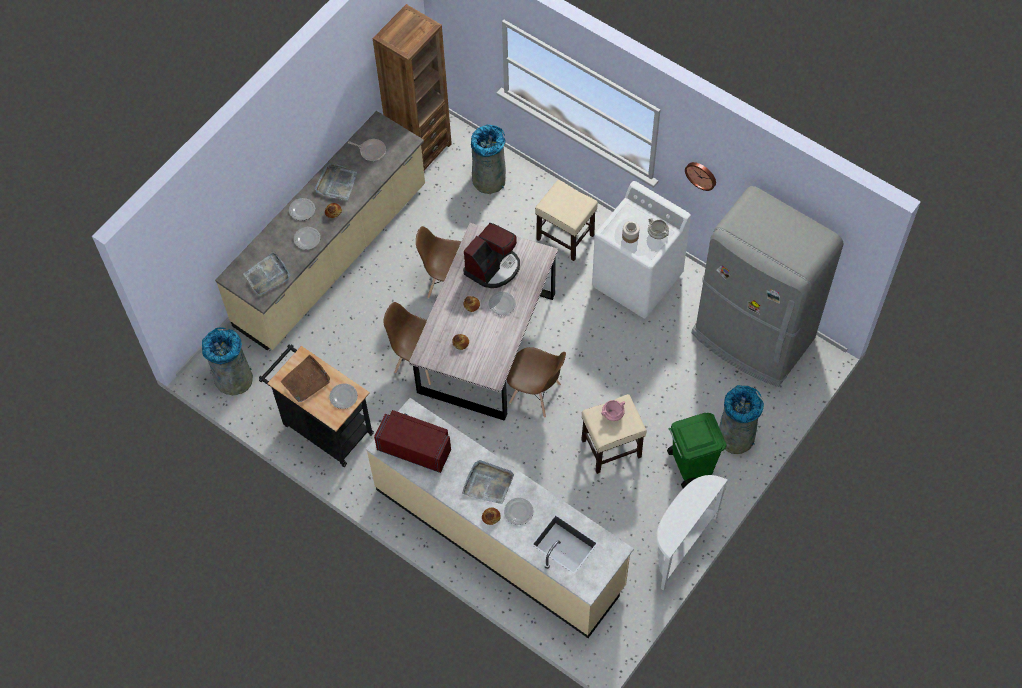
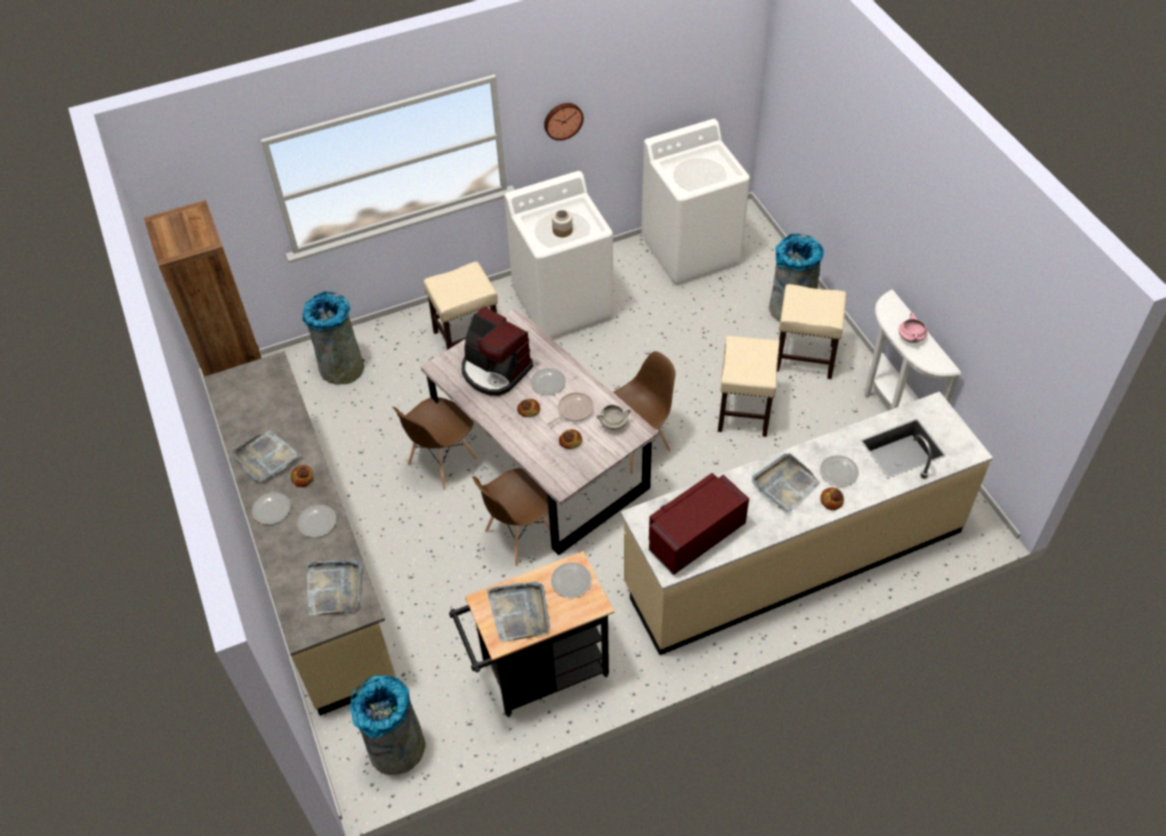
camera: 60 degrees left, 10 degrees down
brown tray [281,354,330,402] -> grey tray [487,582,550,642]
frying pan [348,139,386,161] -> frying pan moved to [548,392,594,425]
coffee machine [463,223,520,288] -> coffee machine turned 150 degrees clockwise [462,306,533,396]
pink cooking pot [601,400,625,421] -> pink cooking pot moved to [899,313,927,343]
white cooking pot [648,218,669,239] -> white cooking pot moved to [596,404,631,430]
green trash can [667,413,727,488] -> beige stool [777,284,847,379]
grey fridge [691,186,843,387] -> white washing machine [641,119,750,285]

